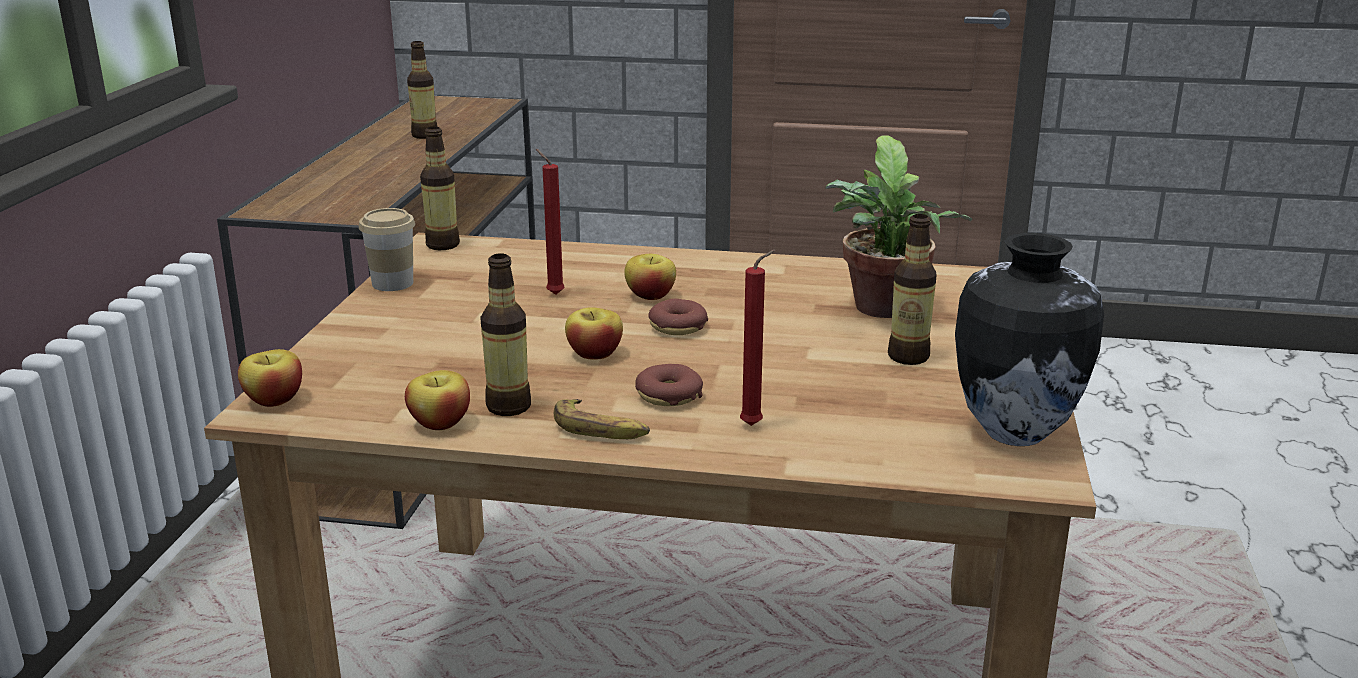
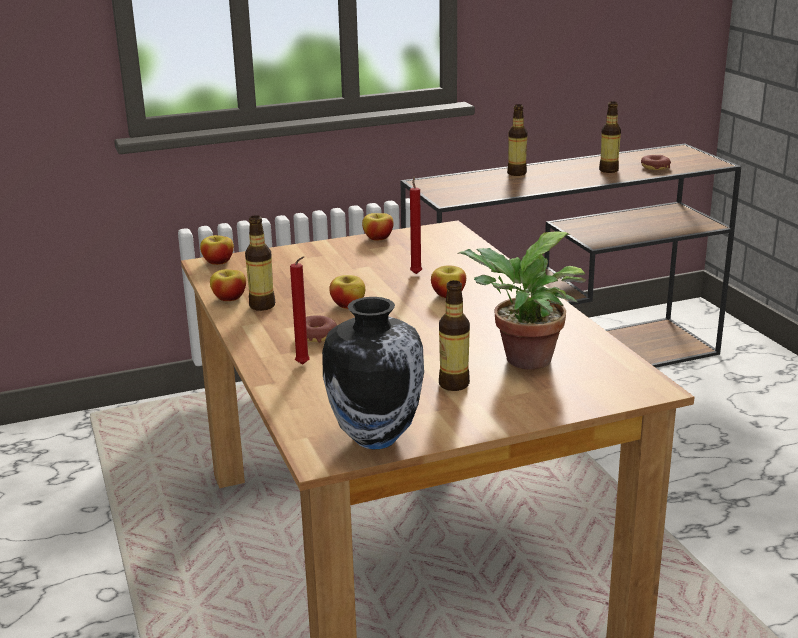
camera: 60 degrees right, 0 degrees up
cup [359,208,415,291] -> apple [362,213,393,241]
bottle [420,127,460,250] -> bottle moved to [507,104,528,176]
banana [554,399,650,439] -> none
donut [648,299,708,335] -> donut moved to [641,155,671,170]

